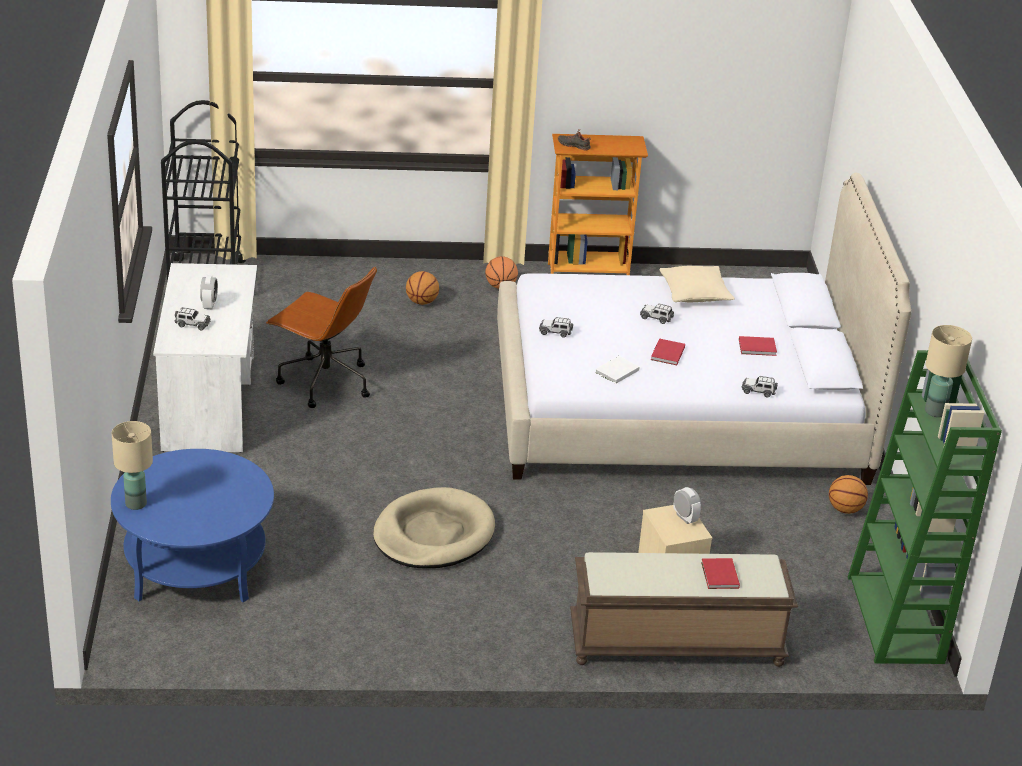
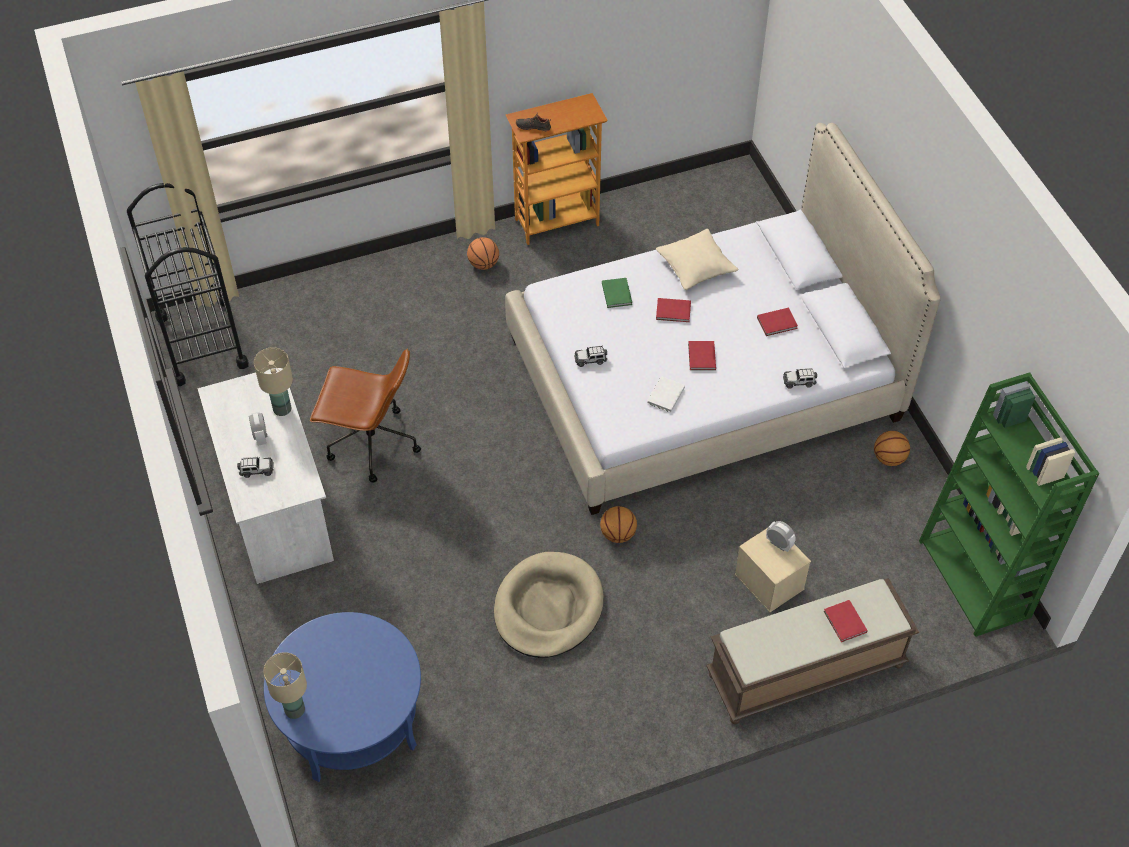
camera: 15 degrees left, 20 degrees up
basketball [406,271,439,305] -> basketball moved to [600,506,637,543]
toy car [640,304,674,324] -> red book [656,298,691,322]
beige table lamp [925,325,972,417] -> beige table lamp moved to [254,347,293,416]
none -> green book [602,278,632,308]

